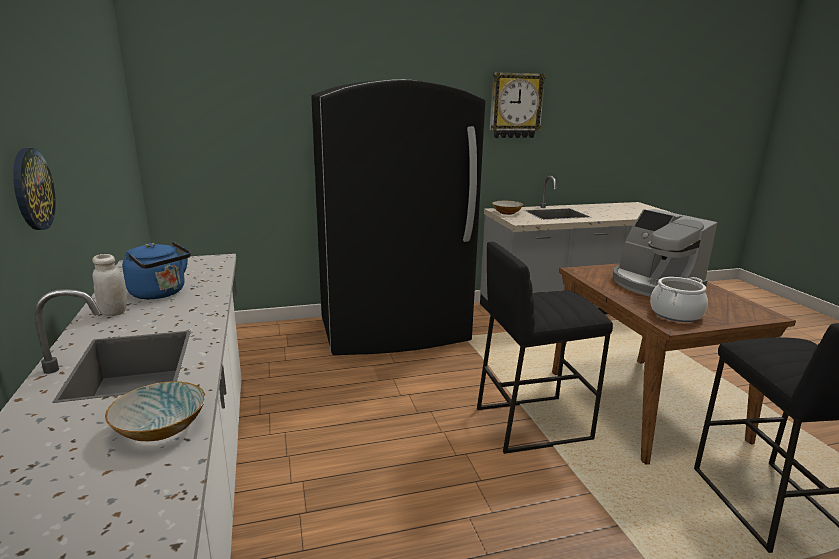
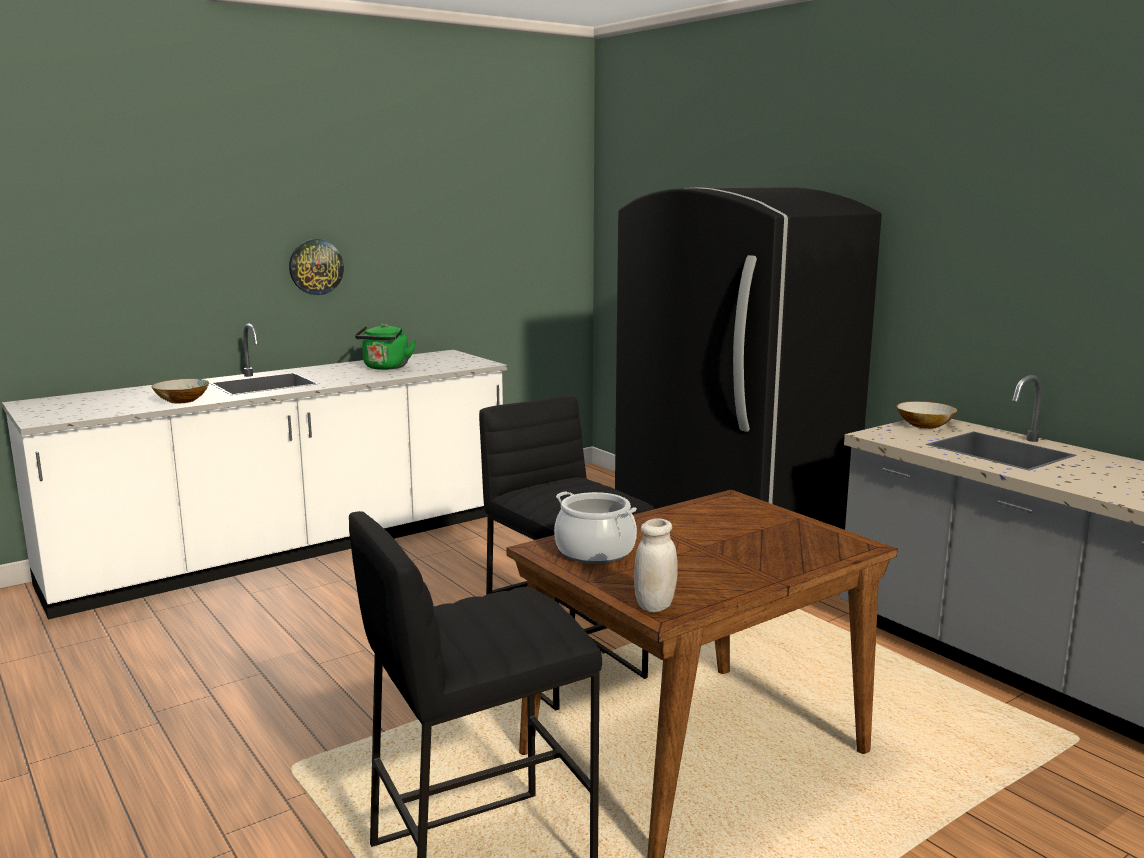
camera: 70 degrees right, 5 degrees down
white jar [92,254,127,316] -> white jar moved to [634,518,678,613]
blue kettle [122,241,191,299] -> green kettle [355,323,416,370]
wall clock [490,72,546,138] -> none
coffee machine [613,209,717,297] -> none

